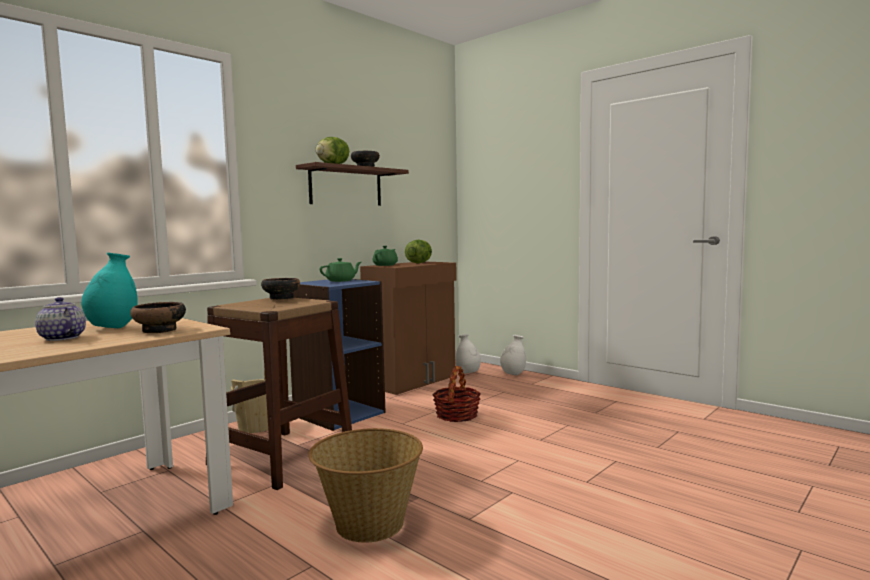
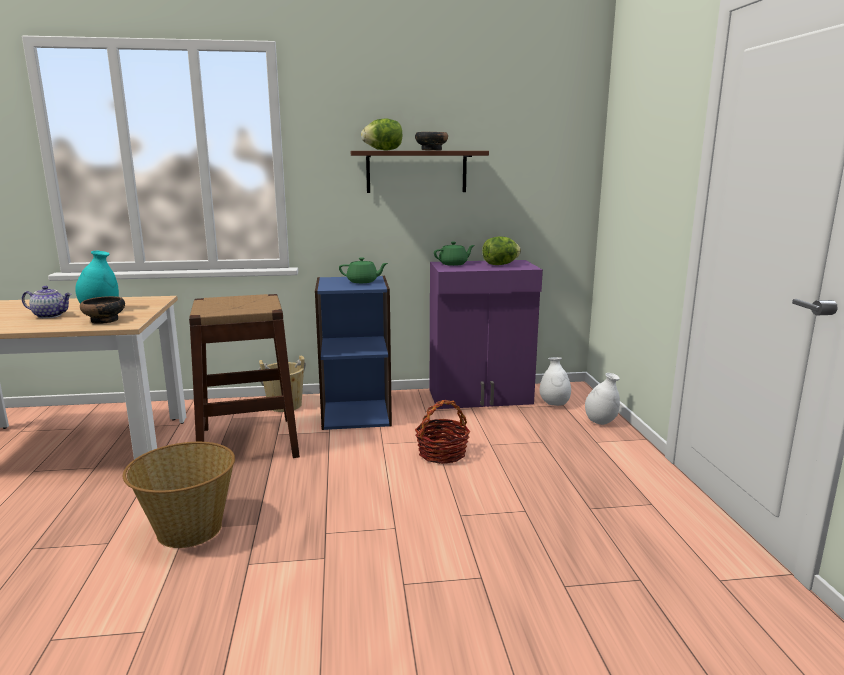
camera: 40 degrees right, 10 degrees up
teapot [35,297,86,341] -> teapot turned 105 degrees clockwise [22,286,72,319]
bowl [261,278,300,300] -> none
brown cabinet [360,262,457,395] -> purple cabinet [430,260,543,409]

